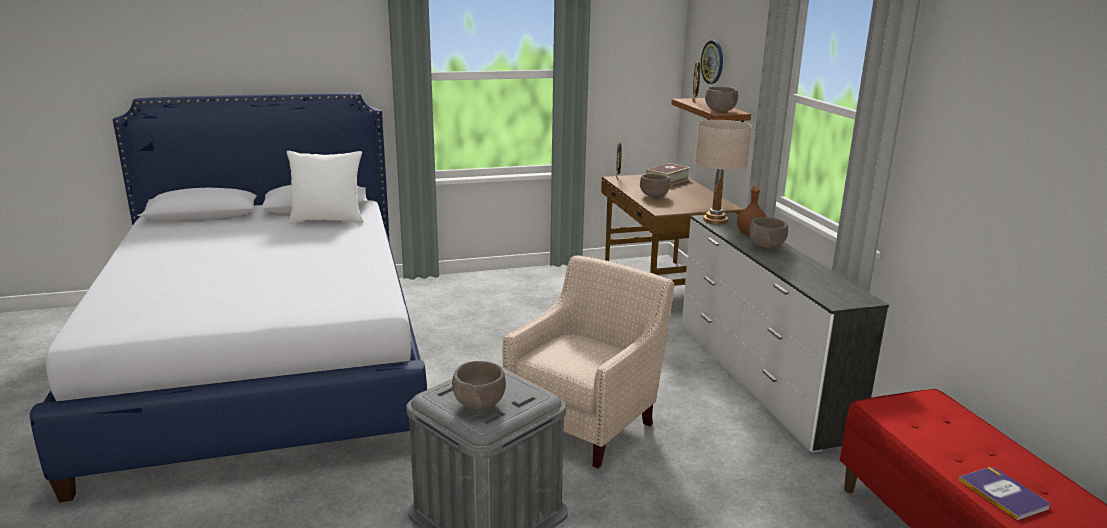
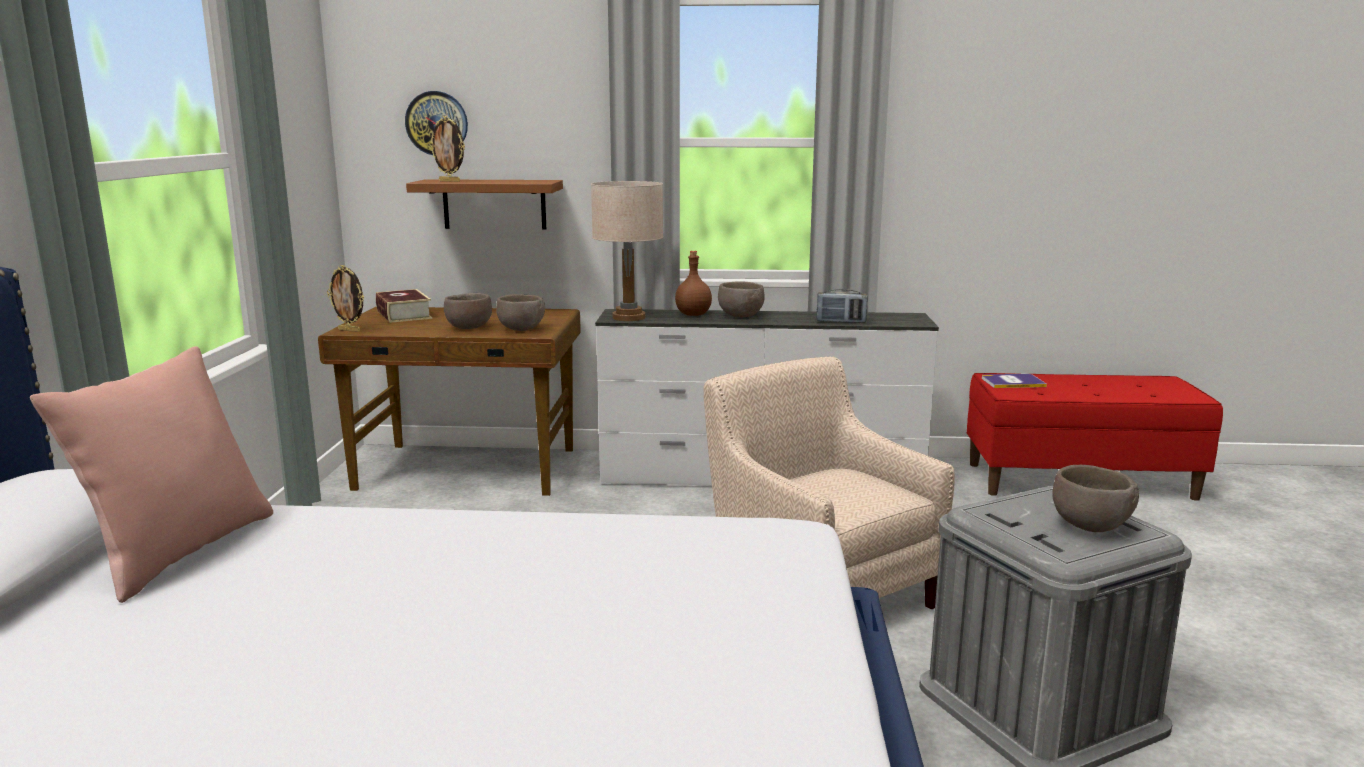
camera: 70 degrees left, 5 degrees down
white pillow [287,151,364,224] -> pink pillow [30,346,273,603]
brown bowl [705,87,738,112] -> brown bowl moved to [496,294,545,331]
book [958,467,1050,521] -> book moved to [982,374,1047,388]
none -> radio [816,289,868,323]

